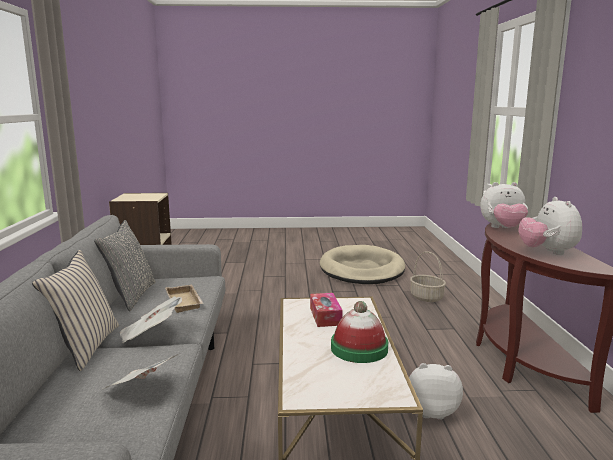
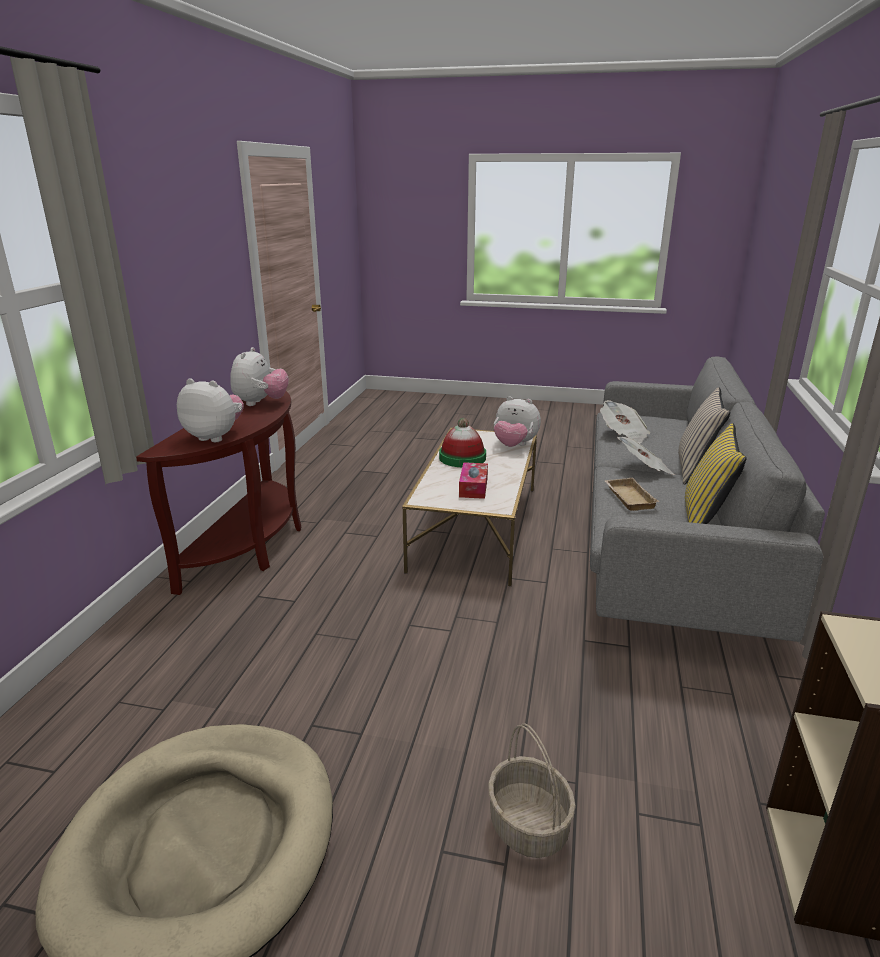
camera: 165 degrees left, 10 degrees up
grey pillow [94,220,156,311] -> yellow pillow [685,423,747,524]
plush toy [409,363,463,420] -> plush toy moved to [494,396,541,447]
basket [410,251,446,302] -> basket moved to [488,723,576,858]

